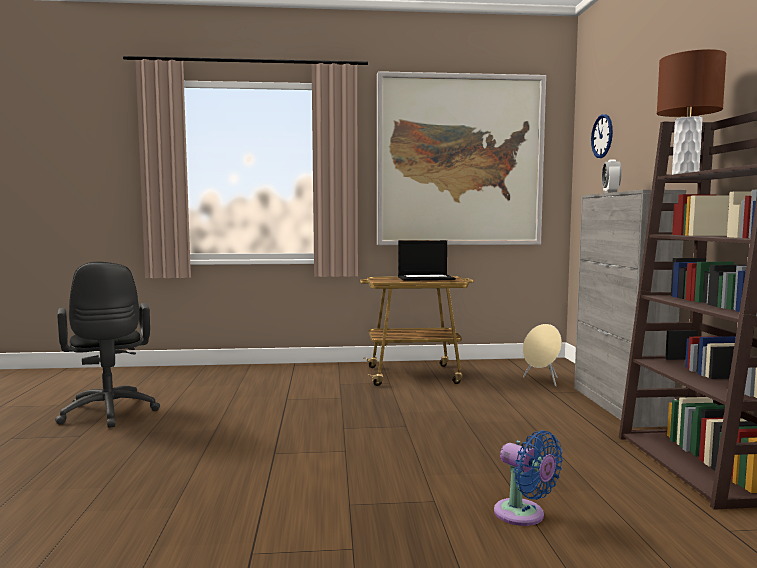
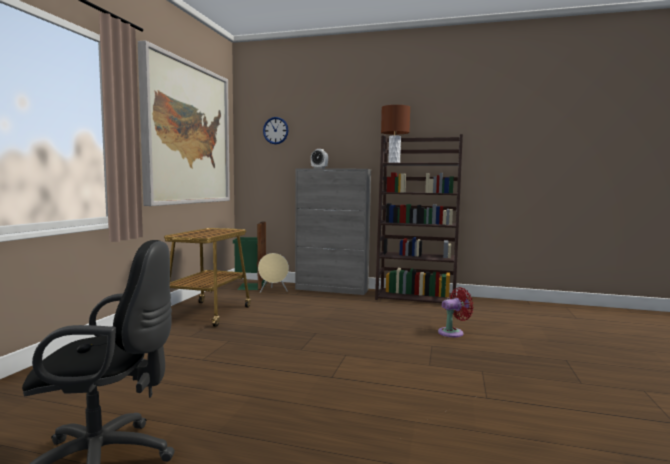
camera: 70 degrees left, 0 degrees up
laptop [398,240,456,281] -> none
blue fan [494,430,563,526] -> red fan [438,287,474,338]
none -> green trash can [233,222,266,290]

